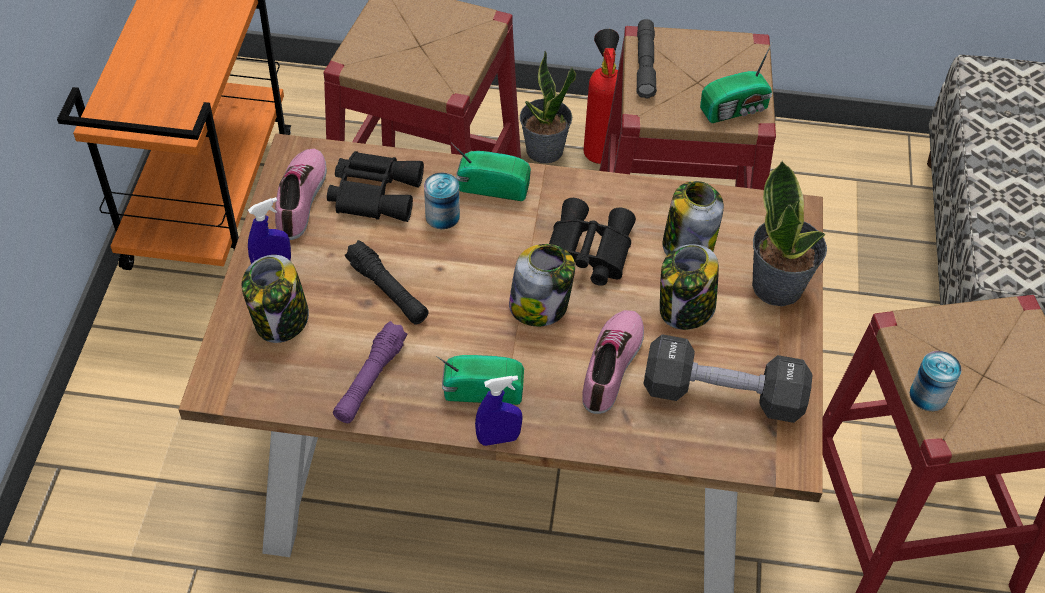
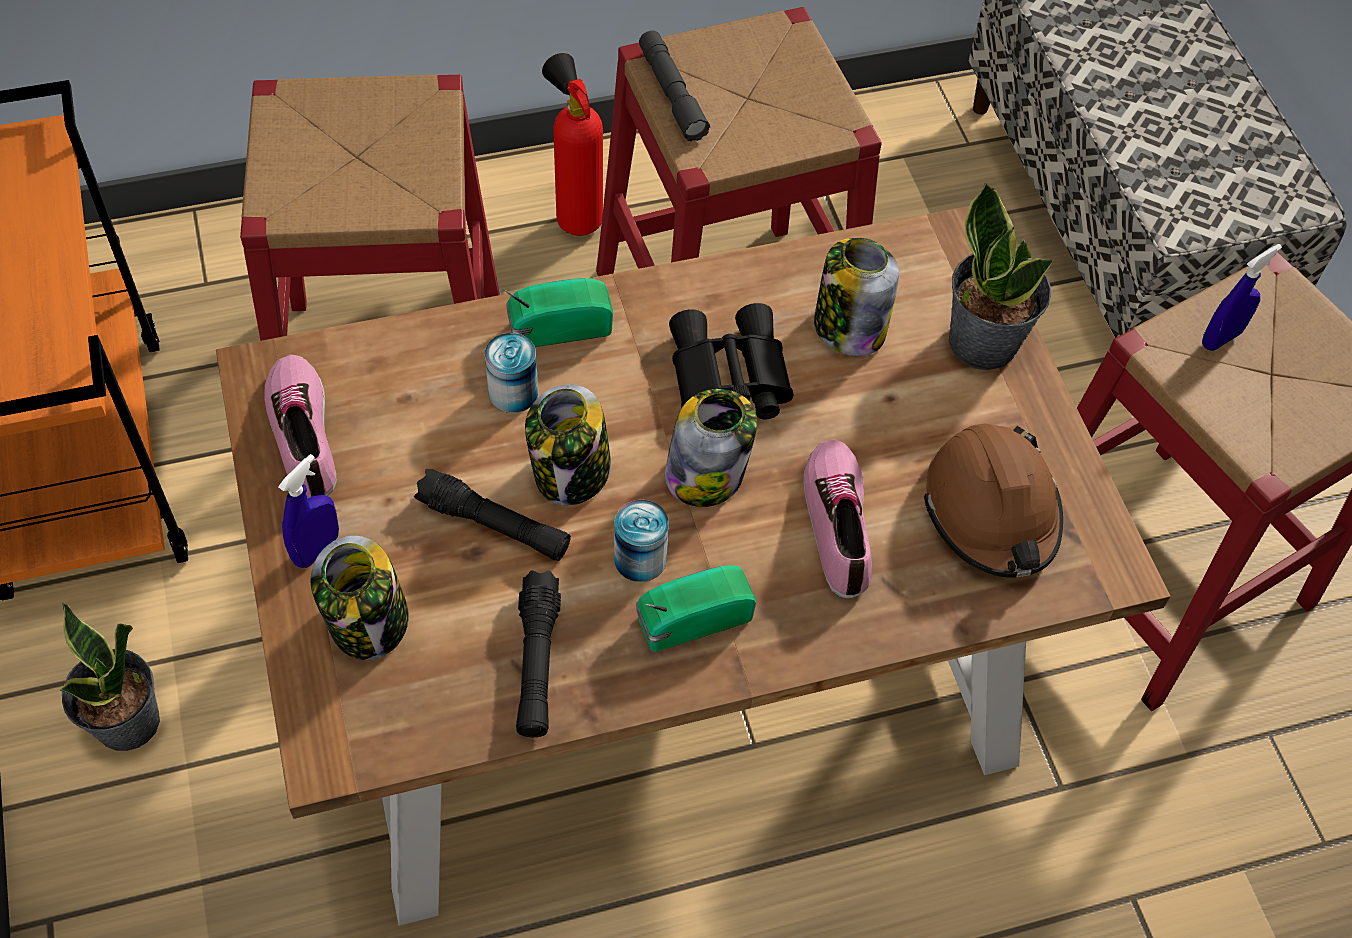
camera: 25 degrees left, 5 degrees up
black binoculars [327,151,424,222] -> none
purple flashlight [333,321,408,423] -> black flashlight [516,570,561,737]
blue spray bottle [475,376,523,446] -> blue spray bottle moved to [1202,244,1282,351]
potted plant [520,51,576,163] -> potted plant moved to [60,602,160,751]
black dumbbell [643,334,813,423] -> brown hard hat [924,424,1063,577]
jar [660,244,719,330] -> jar moved to [525,384,611,505]
radio [700,43,772,123] -> none
can [910,351,962,411] -> can moved to [614,500,669,582]

